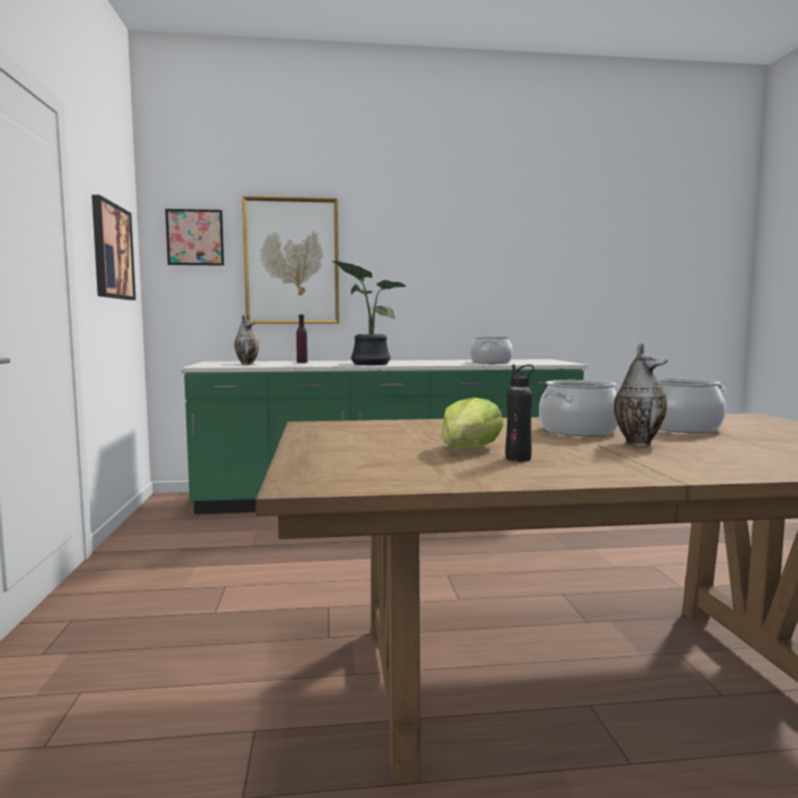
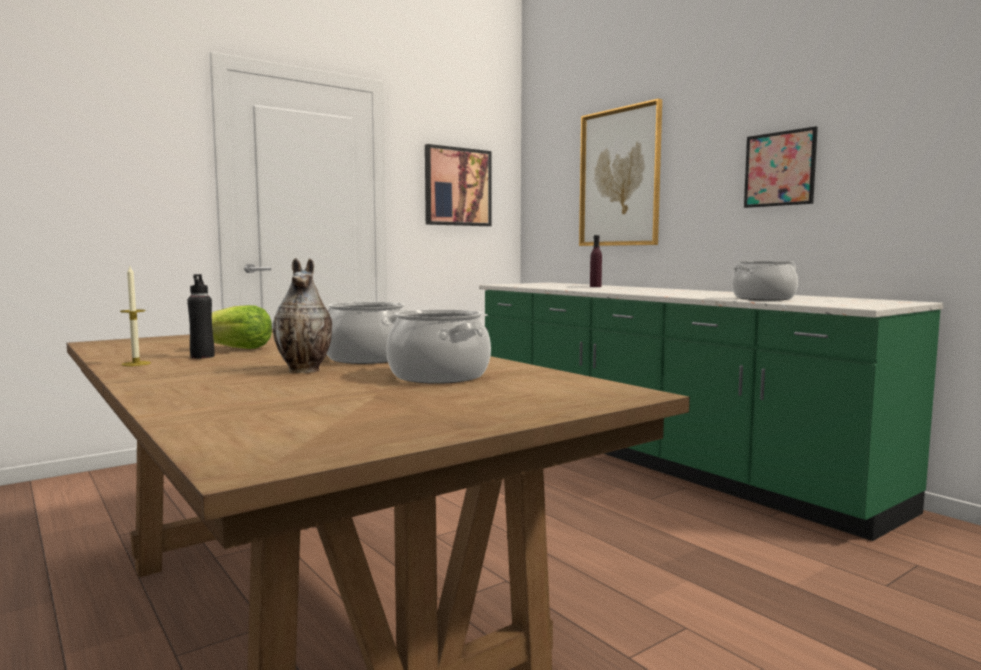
camera: 60 degrees right, 0 degrees up
picture [165,209,224,266] -> picture moved to [744,126,818,208]
vase [234,314,259,365] -> none
potted plant [332,261,407,365] -> none
none -> candle [120,266,151,366]

